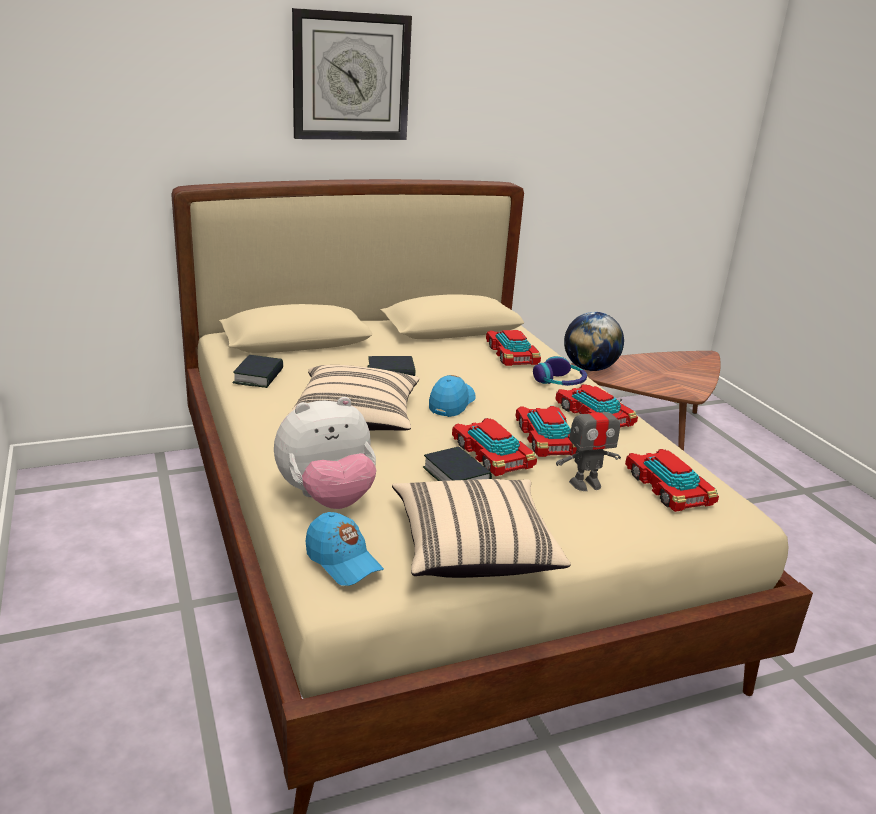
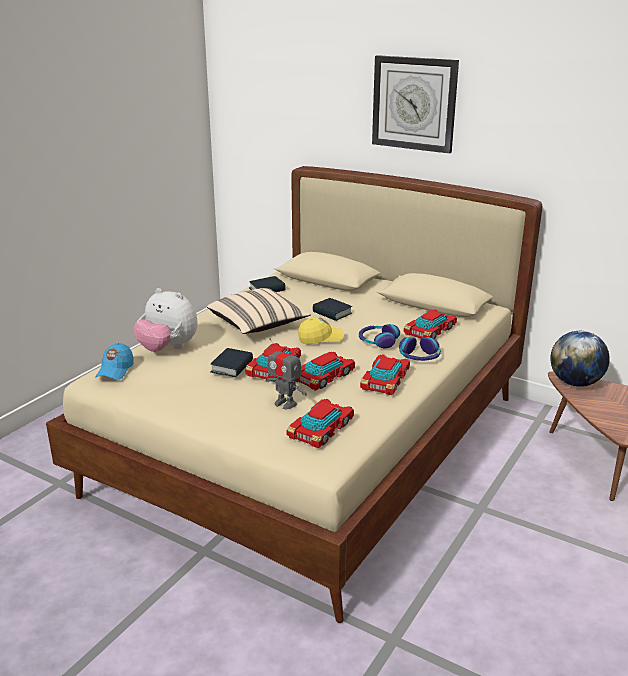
camera: 55 degrees right, 0 degrees up
beige pillow [392,479,571,578] -> none
blue cap [429,375,475,417] -> yellow cap [298,317,344,345]
none -> headphones [359,324,400,348]

